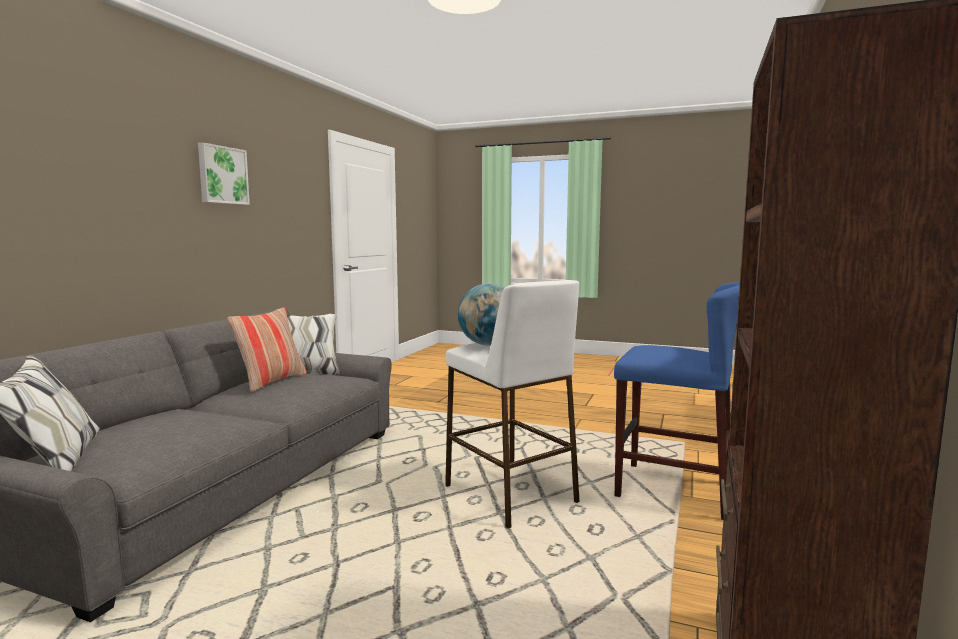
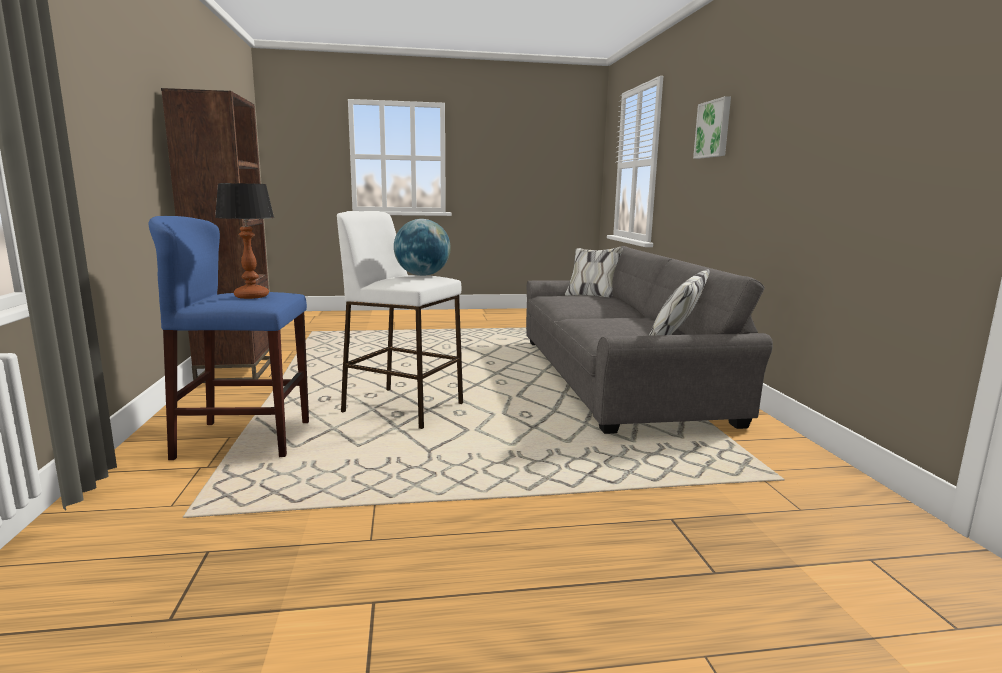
camera: 150 degrees right, 5 degrees up
picture [198,143,250,205] -> picture moved to [693,96,731,159]
pillow [227,307,307,392] -> none
none -> table lamp [215,183,274,299]

